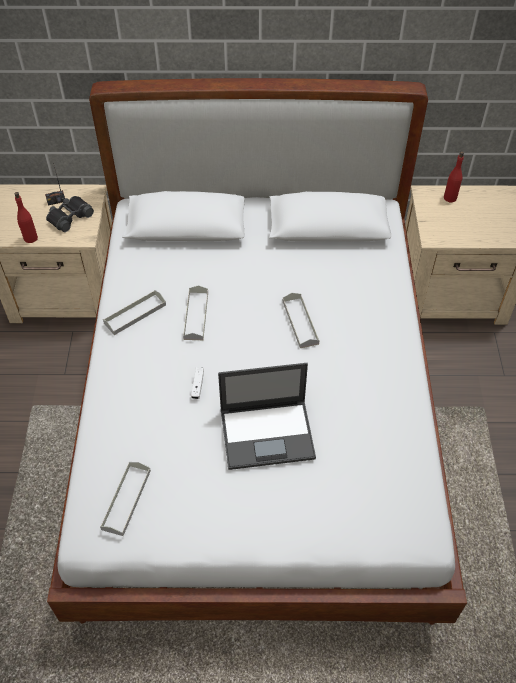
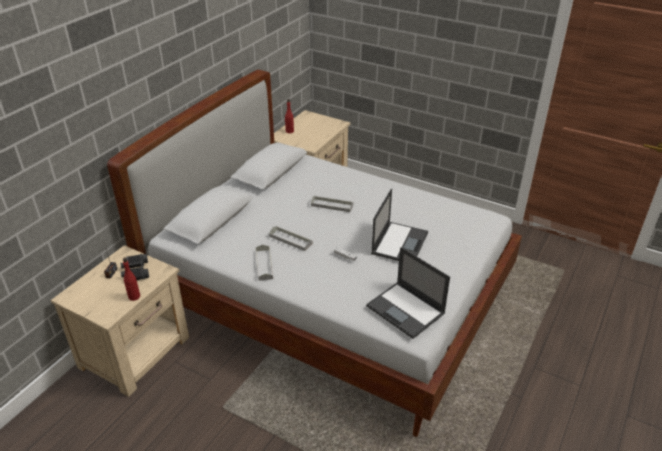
camera: 60 degrees left, 15 degrees down
grey tray [100,462,151,536] -> laptop [366,247,450,339]

